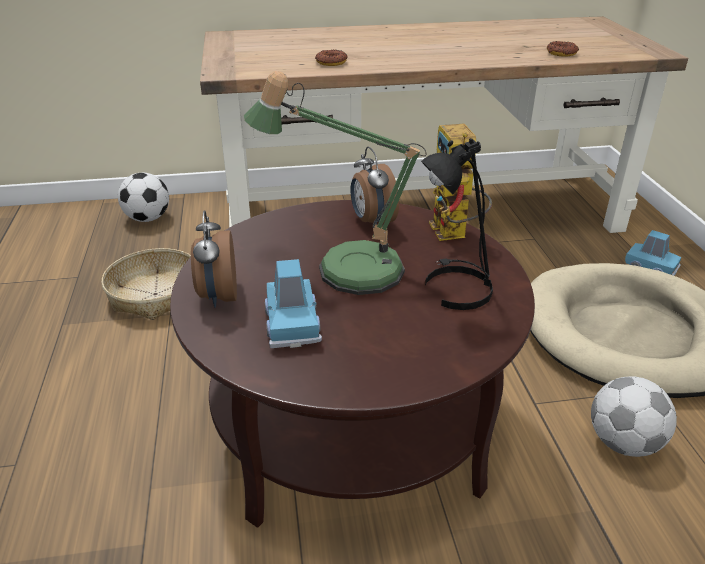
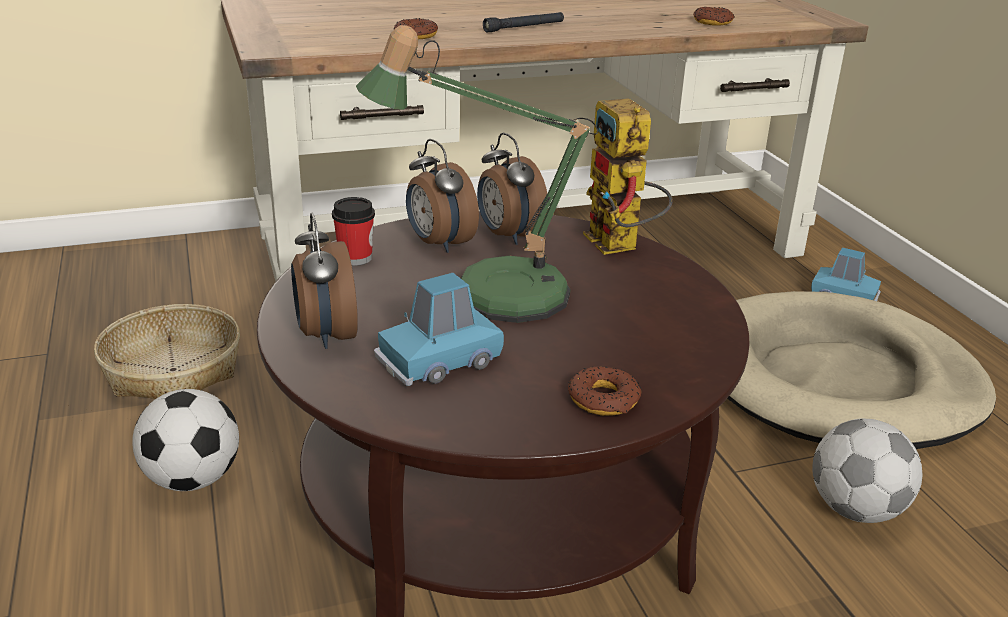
camera: 10 degrees left, 5 degrees down
football [118,173,169,222] -> football moved to [132,389,239,491]
blue toy car [265,259,322,348] -> blue toy car turned 75 degrees clockwise [374,273,504,386]
black table lamp [421,138,493,310] -> none
none -> cup [332,197,375,266]
none -> alarm clock [406,139,479,253]
none -> black flashlight [483,12,564,32]
none -> donut [568,366,641,416]

